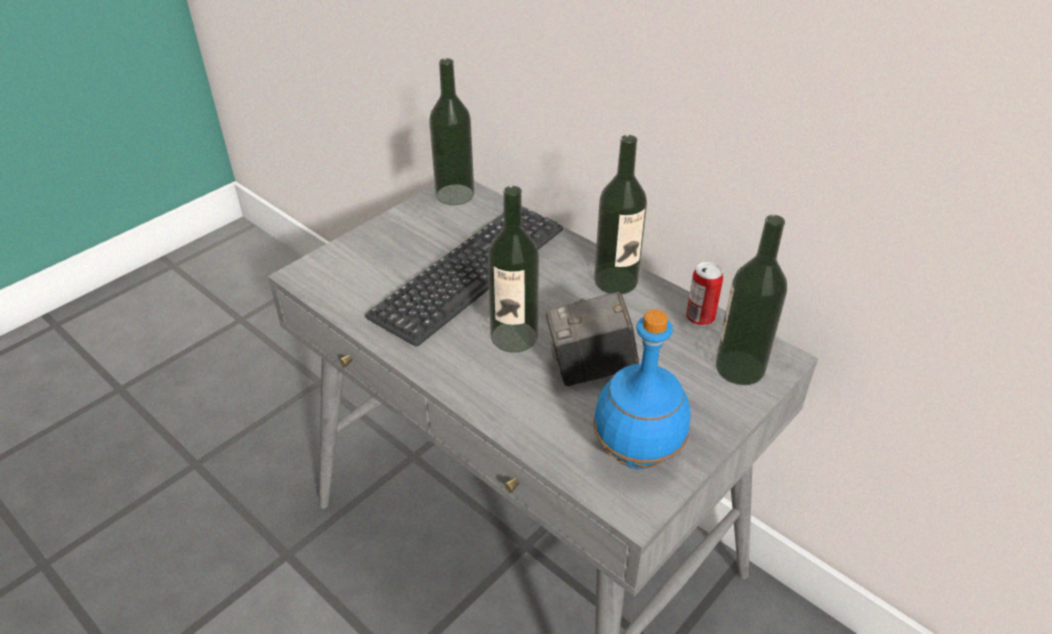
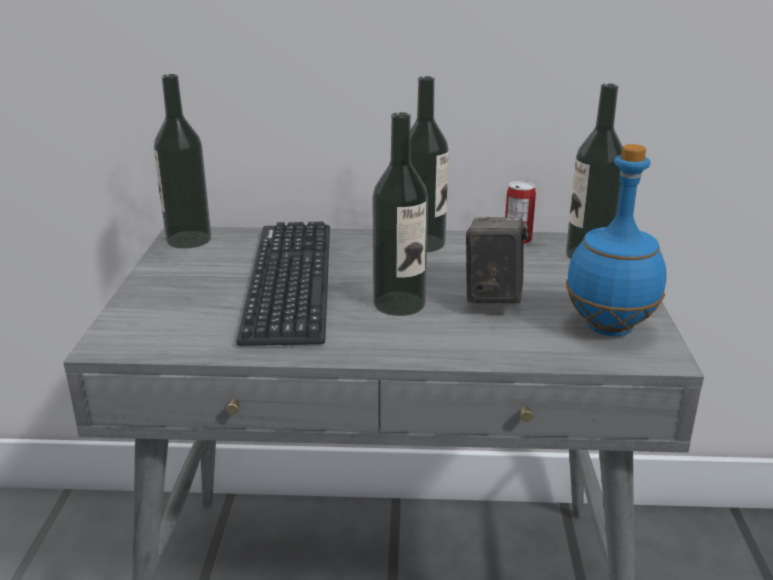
camera: 40 degrees left, 15 degrees down
camera [546,291,639,386] -> camera turned 150 degrees clockwise [466,217,528,304]

